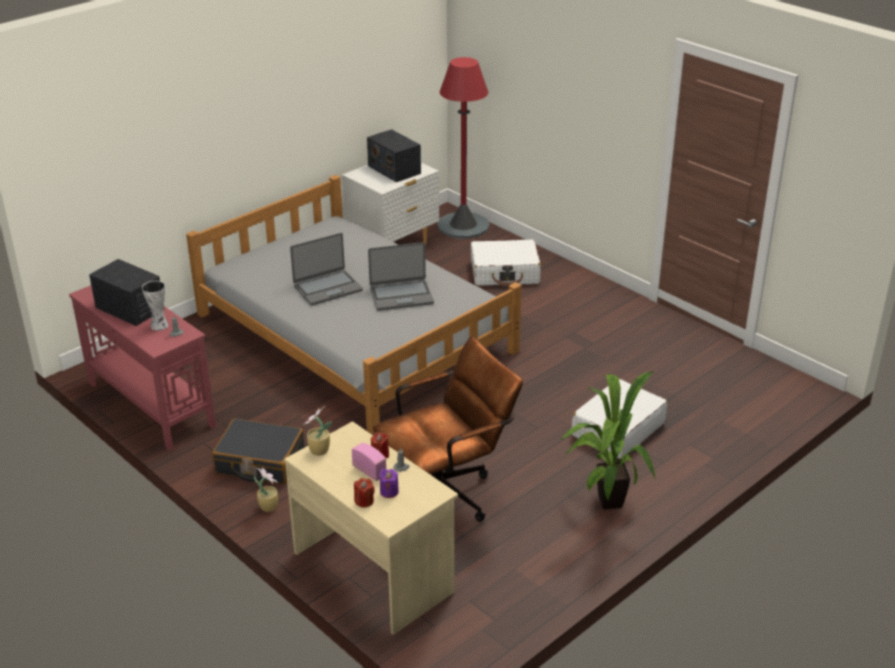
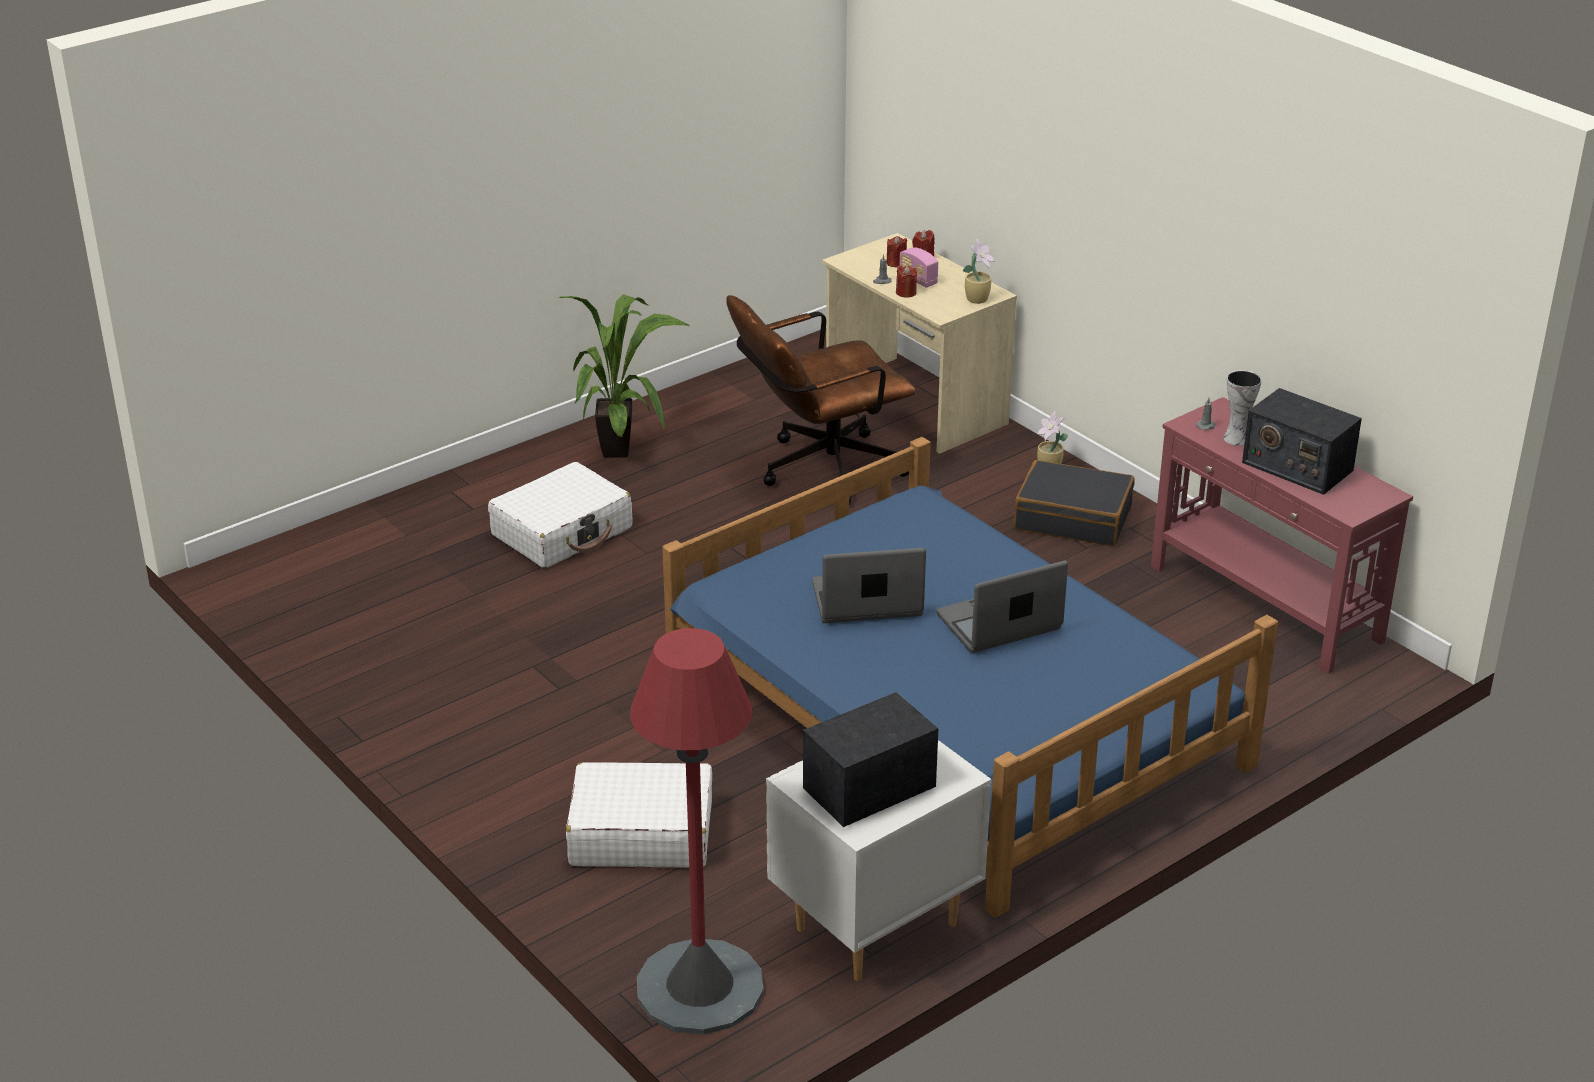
camera: 175 degrees left, 0 degrees up
grey bed [186,175,522,434] -> blue bed [662,437,1278,918]
radio [367,129,421,182] -> radio turned 90 degrees counterclockwise [803,692,938,827]
purple candle [379,469,399,498] -> red candle [887,236,907,267]

